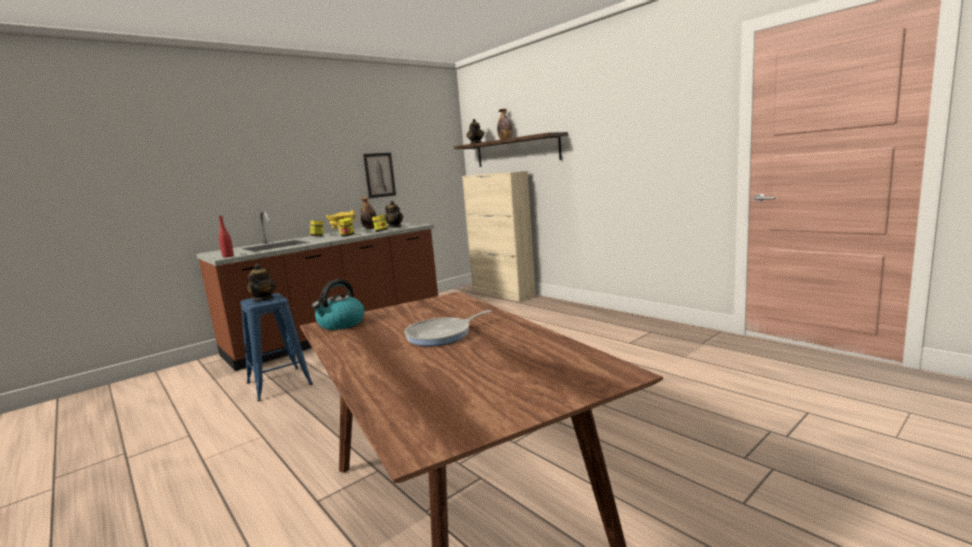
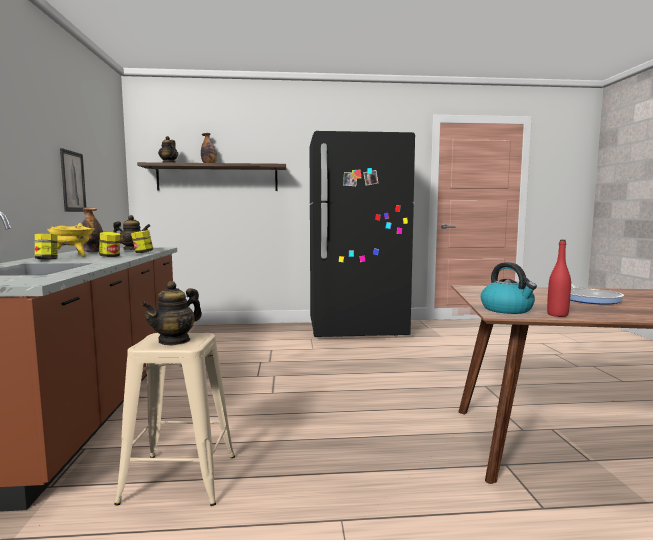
camera: 55 degrees left, 5 degrees down
red bottle [219,215,234,258] -> red bottle moved to [547,240,571,317]
blue stool [240,293,313,401] -> beige stool [114,333,235,506]
teapot [247,263,276,302] -> teapot turned 90 degrees counterclockwise [141,281,202,346]
beige cabinet [462,171,536,302] -> none
none -> black fridge [310,131,415,337]

